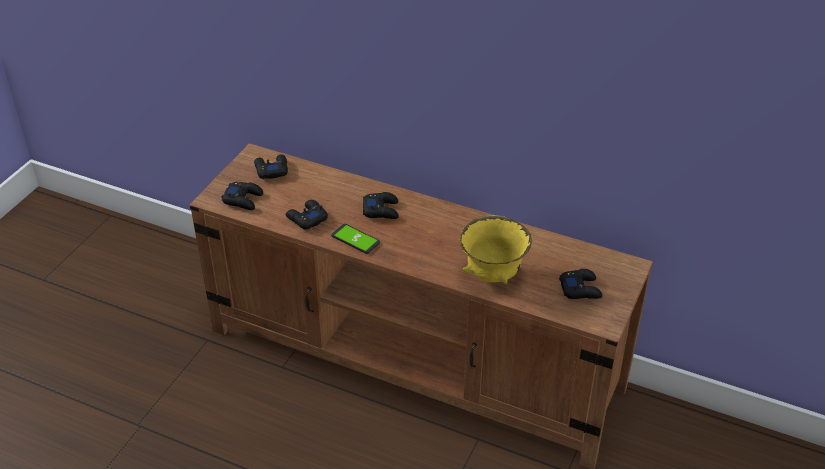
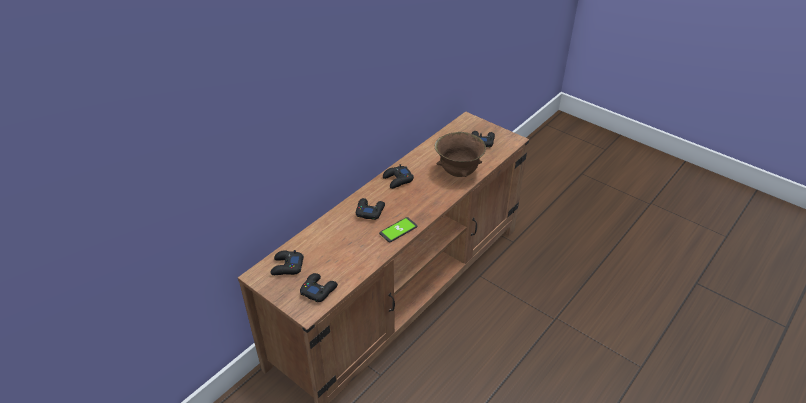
camera: 75 degrees left, 0 degrees up
black game controller [286,200,328,229] -> black game controller moved to [383,164,414,189]
yellow bowl [460,215,532,284] -> brown bowl [435,132,486,177]

